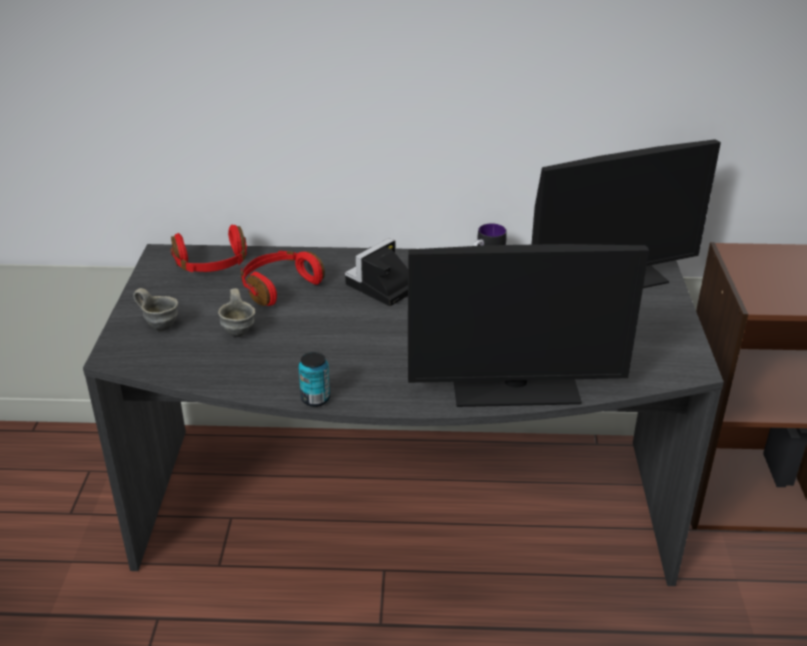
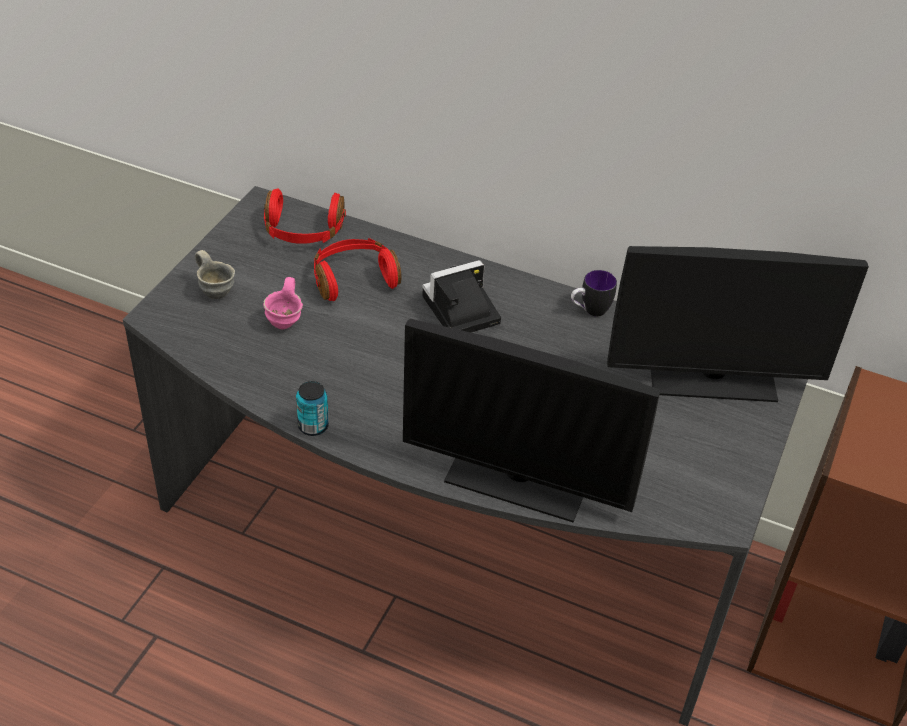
camera: 20 degrees right, 10 degrees up
grey mug [218,288,255,337] -> pink mug [263,277,303,329]

